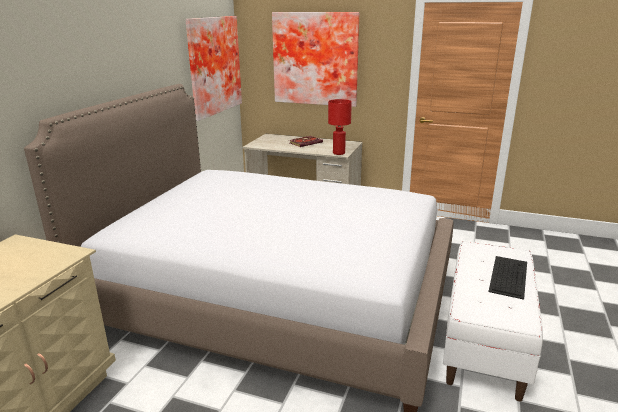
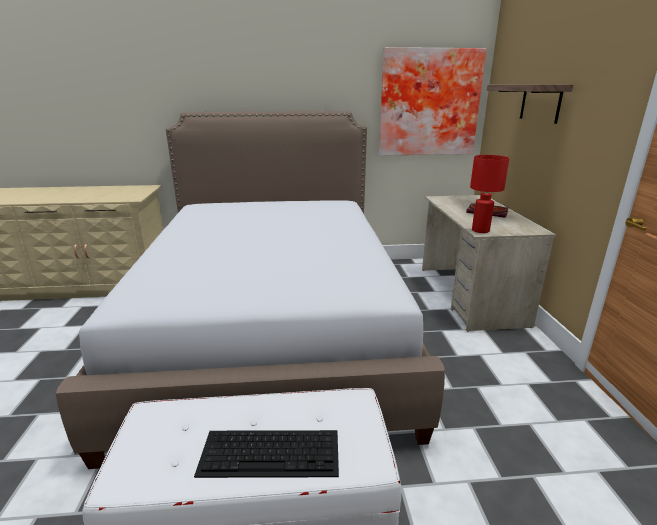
camera: 65 degrees right, 0 degrees up
picture [272,12,359,107] -> shelf [487,84,573,124]

